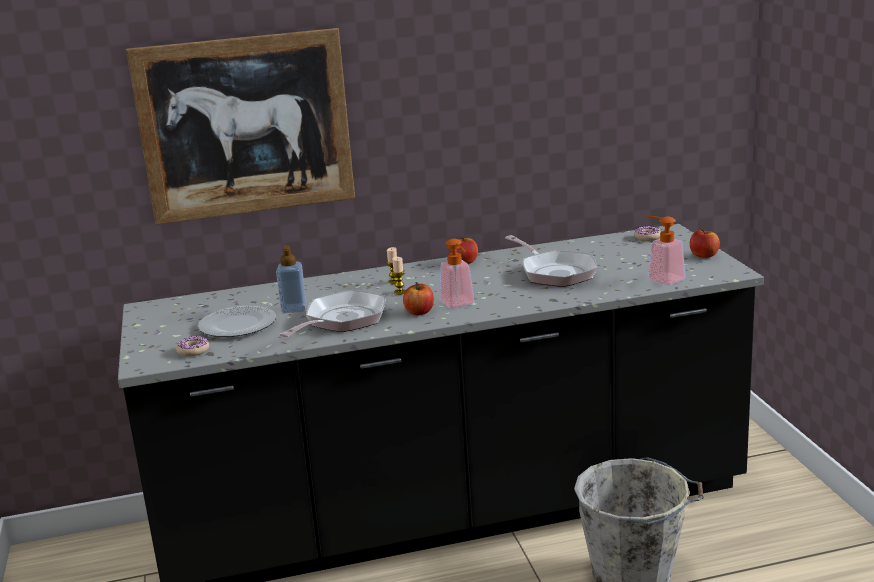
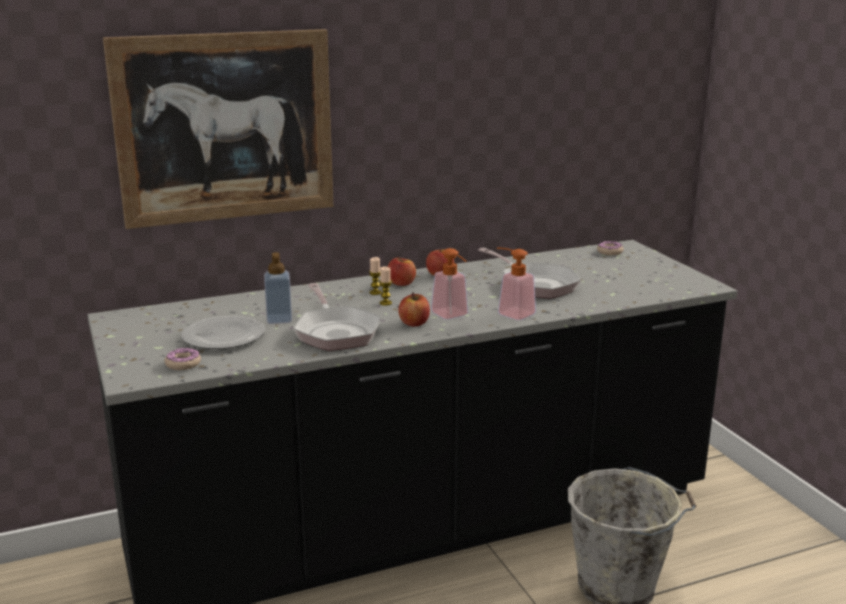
camera: 10 degrees left, 0 degrees up
frying pan [279,290,386,337] -> frying pan turned 135 degrees clockwise [293,283,381,351]
soap dispenser [646,216,685,285] -> soap dispenser moved to [497,248,536,320]
apple [690,229,720,258] -> apple moved to [388,257,416,286]

